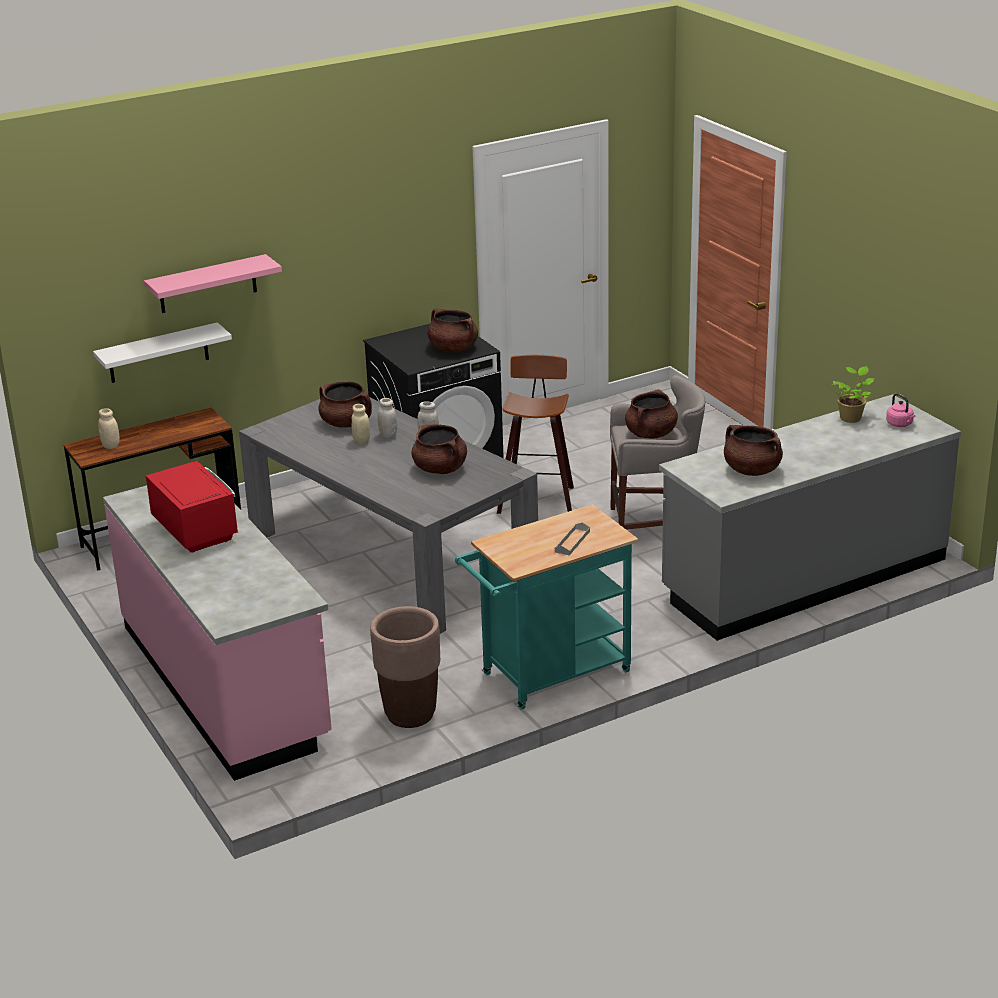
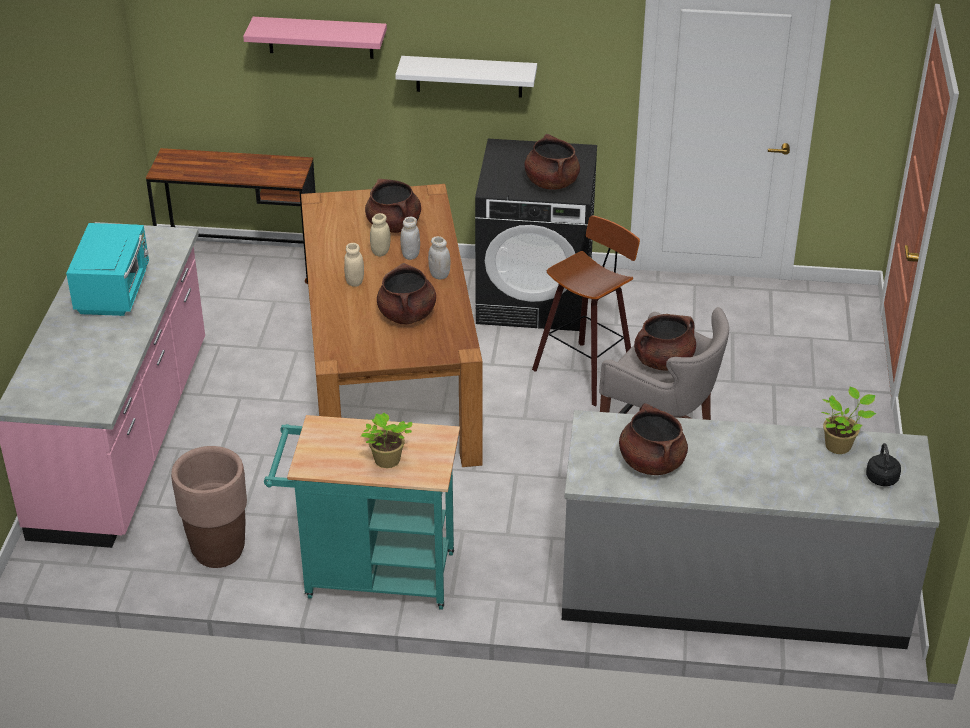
camera: 35 degrees right, 10 degrees up
white shelf [93,322,232,383] -> white shelf moved to [395,56,537,98]
beige jar [98,408,119,449] -> beige jar moved to [344,243,364,287]
red microwave [146,461,238,553] -> turquoise microwave [66,223,149,316]
grey dining table [239,397,538,634] -> brown dining table [301,184,483,467]
grey tray [555,522,590,556] -> potted plant [361,412,412,468]
pink kettle [886,393,915,427] -> black kettle [866,443,901,486]

